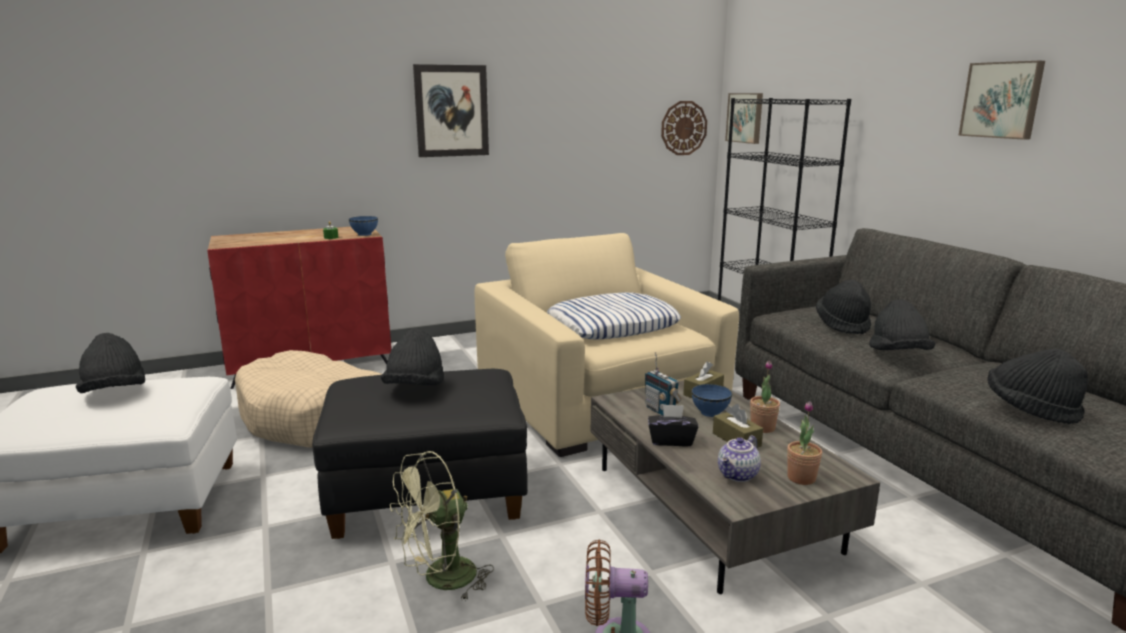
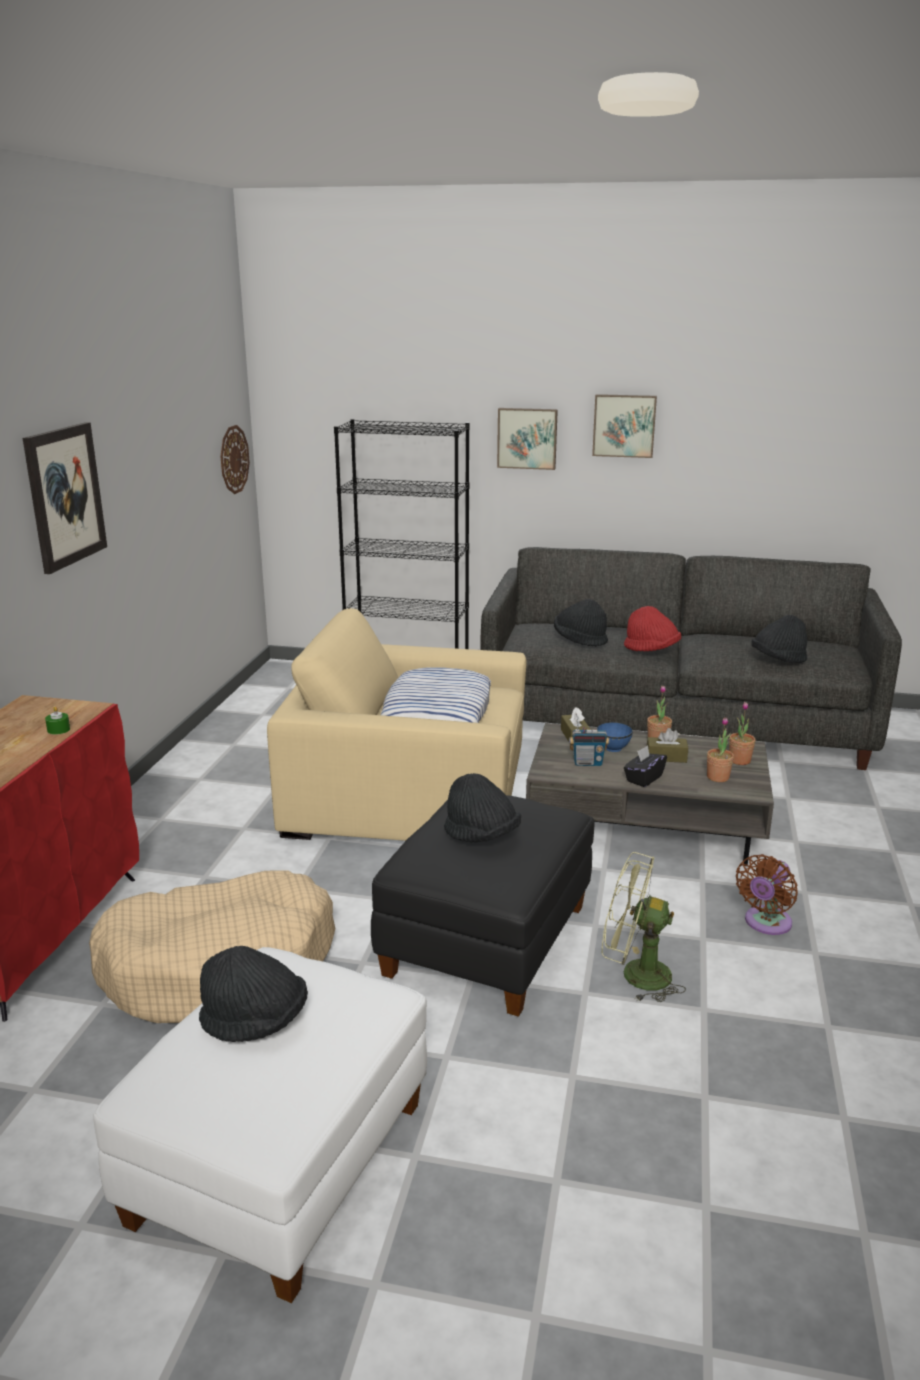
camera: 55 degrees left, 5 degrees up
blue bowl [349,216,378,236] -> none
green fan [390,451,494,602] -> green fan turned 105 degrees clockwise [602,852,686,1002]
teapot [718,435,761,482] -> potted plant [707,717,734,782]
picture [725,93,763,144] -> picture moved to [497,408,558,470]
black hat [869,299,936,350] -> red hat [624,606,681,651]

